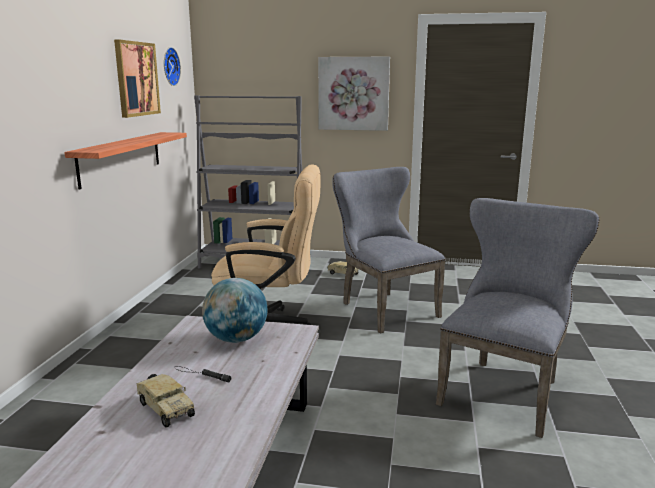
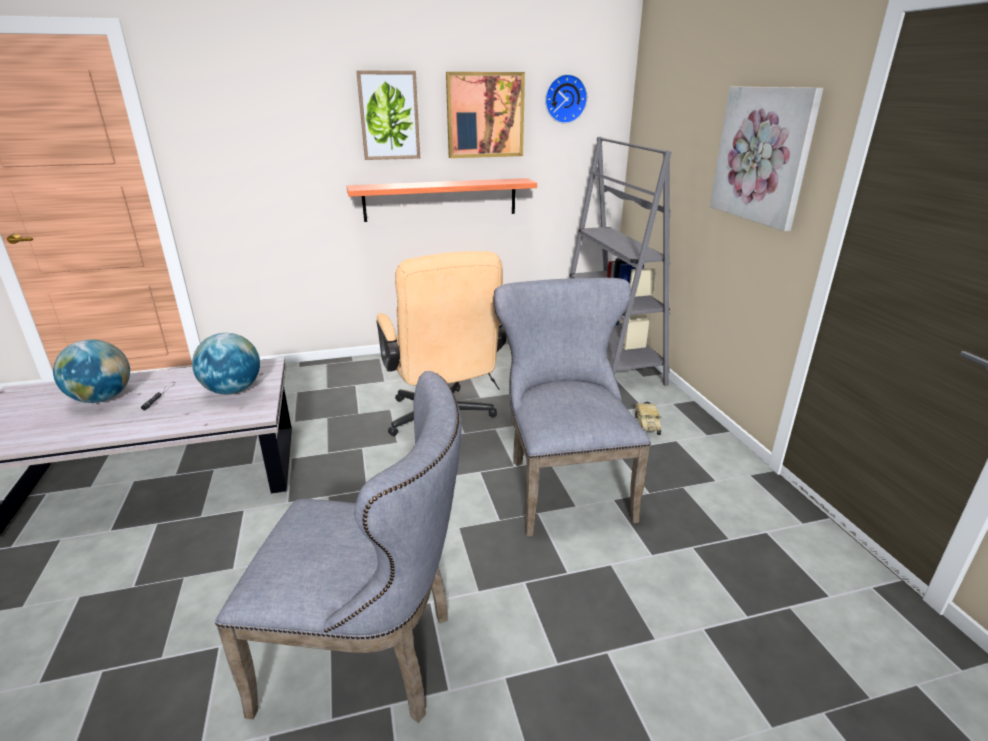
camera: 65 degrees right, 10 degrees up
toy truck [137,374,195,428] -> globe [53,339,130,403]
grey chair [332,167,445,333] -> grey chair turned 45 degrees counterclockwise [494,278,651,537]
none -> picture [356,71,420,160]

